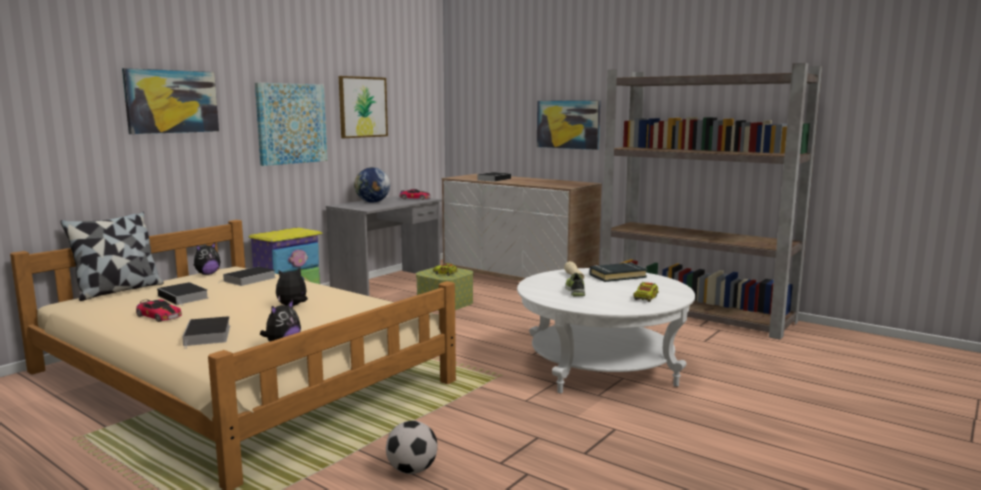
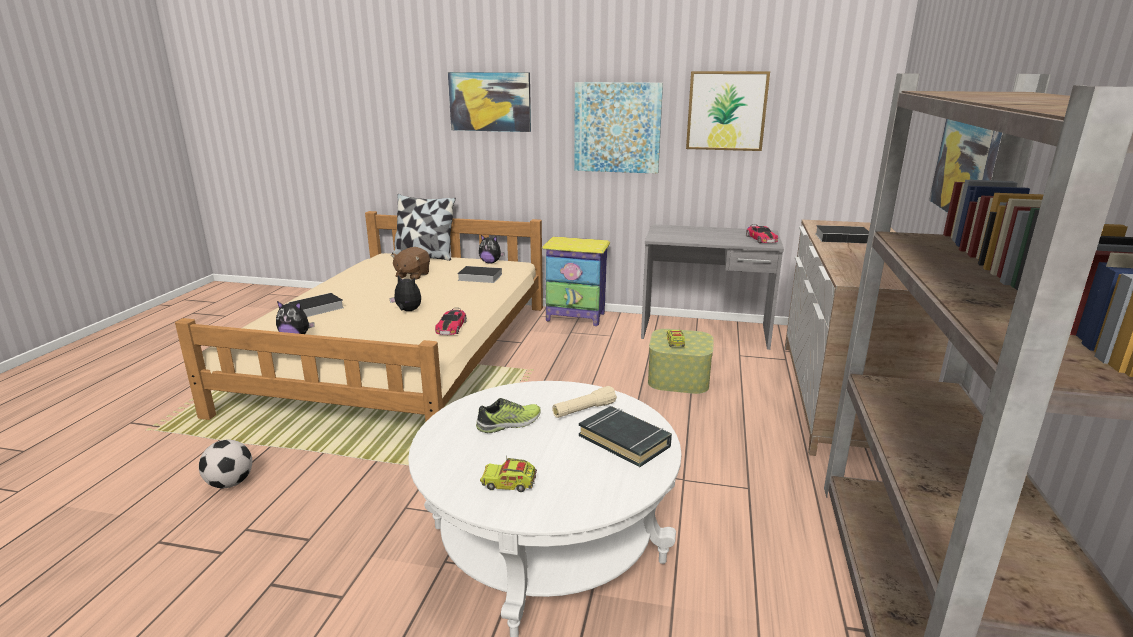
camera: 65 degrees right, 10 degrees up
toy car [136,299,182,322] -> toy car moved to [435,308,467,335]
book [157,282,208,306] -> brown plush toy [391,247,430,280]
globe [354,167,390,203] -> none

